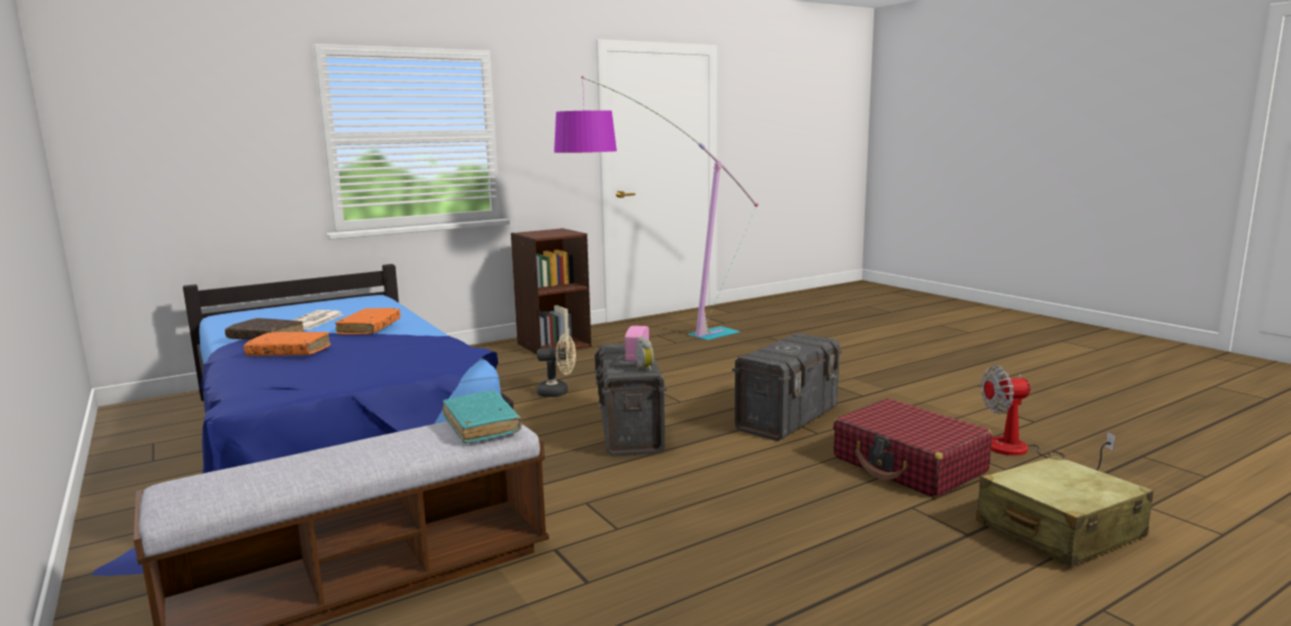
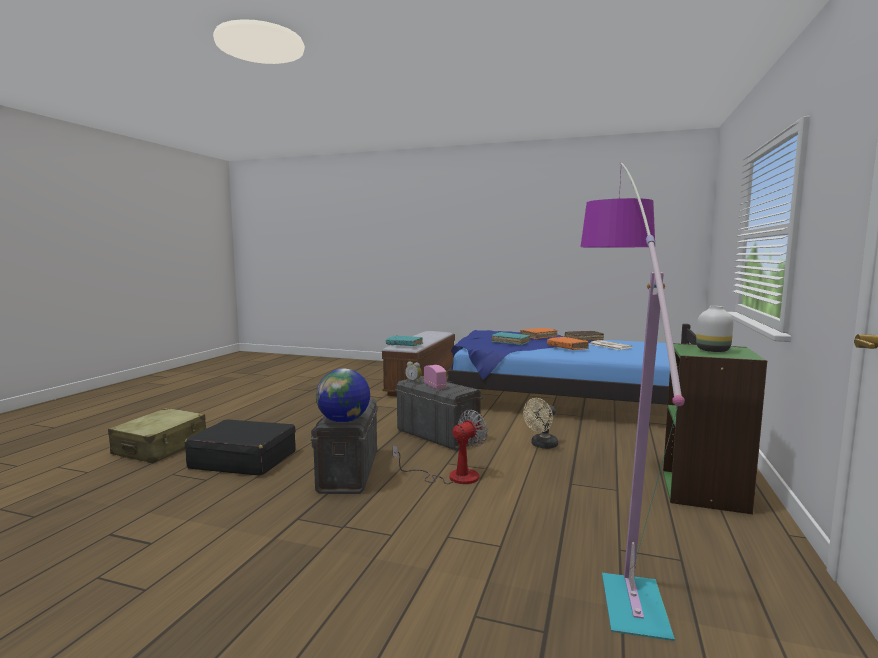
camera: 140 degrees right, 5 degrees down
brown bookcase [511,228,591,354] -> green bookcase [663,343,767,514]
red suitcase [833,399,992,498] -> black suitcase [185,419,296,476]
fan [981,365,1115,470] -> fan moved to [392,410,488,484]
none -> globe [316,368,370,423]
none -> turquoise book [491,332,531,345]
none -> white vase [696,306,733,352]

